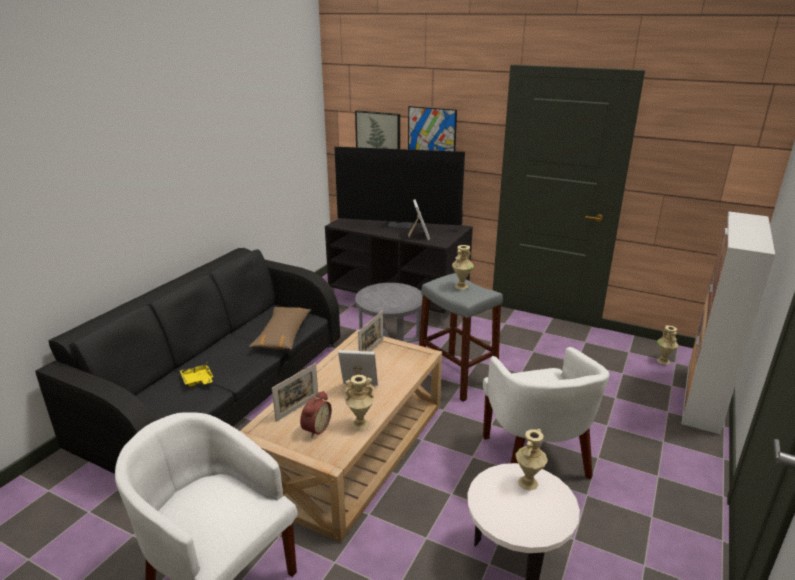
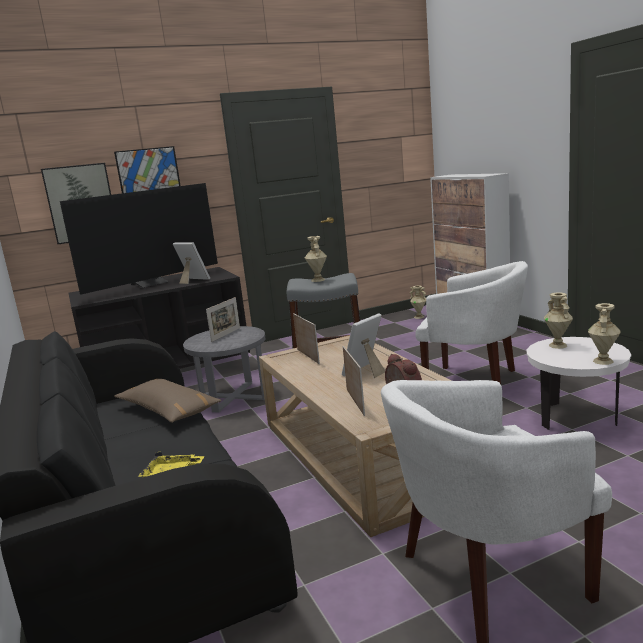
camera: 50 degrees left, 10 degrees down
beige vase [344,375,374,430] -> beige vase moved to [588,303,621,365]
none -> picture frame [206,297,240,342]

